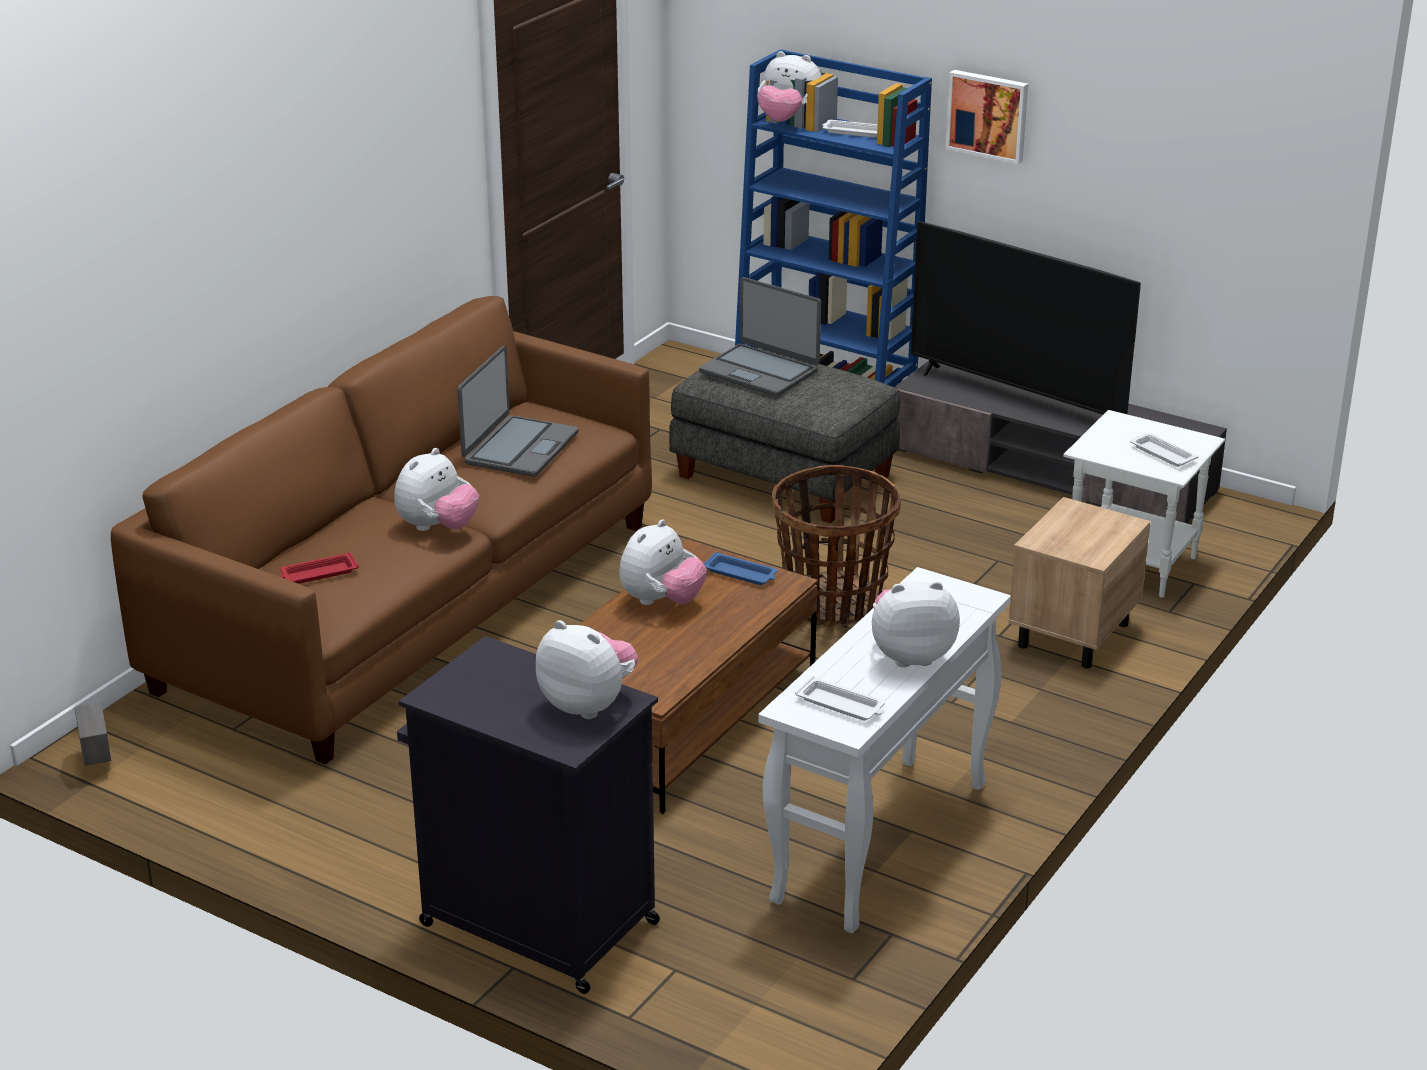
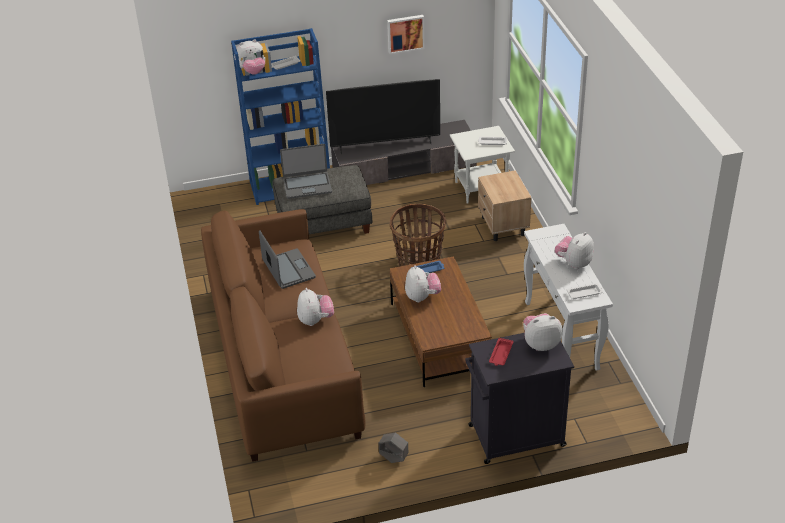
camera: 45 degrees left, 10 degrees up
grey planter [74,702,111,766] -> grey planter moved to [379,432,408,463]
red tray [280,552,359,584] -> red tray moved to [489,338,513,366]
picture [946,70,1028,164] -> picture moved to [387,15,425,54]

